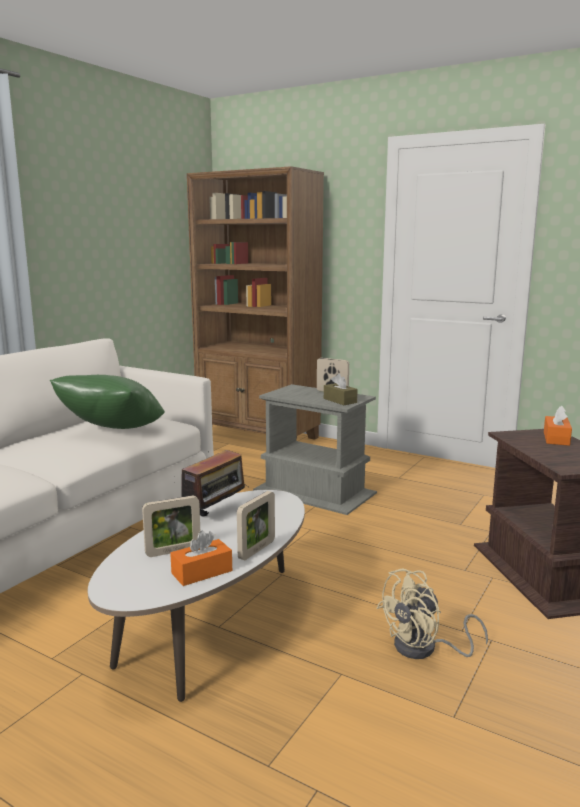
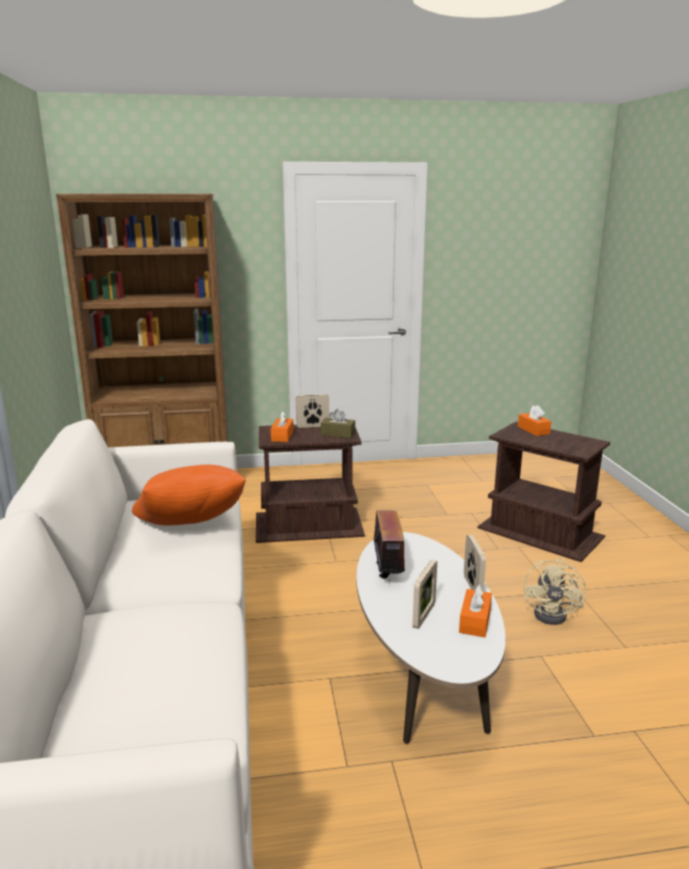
camera: 40 degrees left, 5 degrees up
green pillow [50,375,165,429] -> orange pillow [132,464,246,525]
grey side table [253,384,377,515] -> brown side table [256,425,365,543]
none -> orange tissue box [271,411,294,442]

